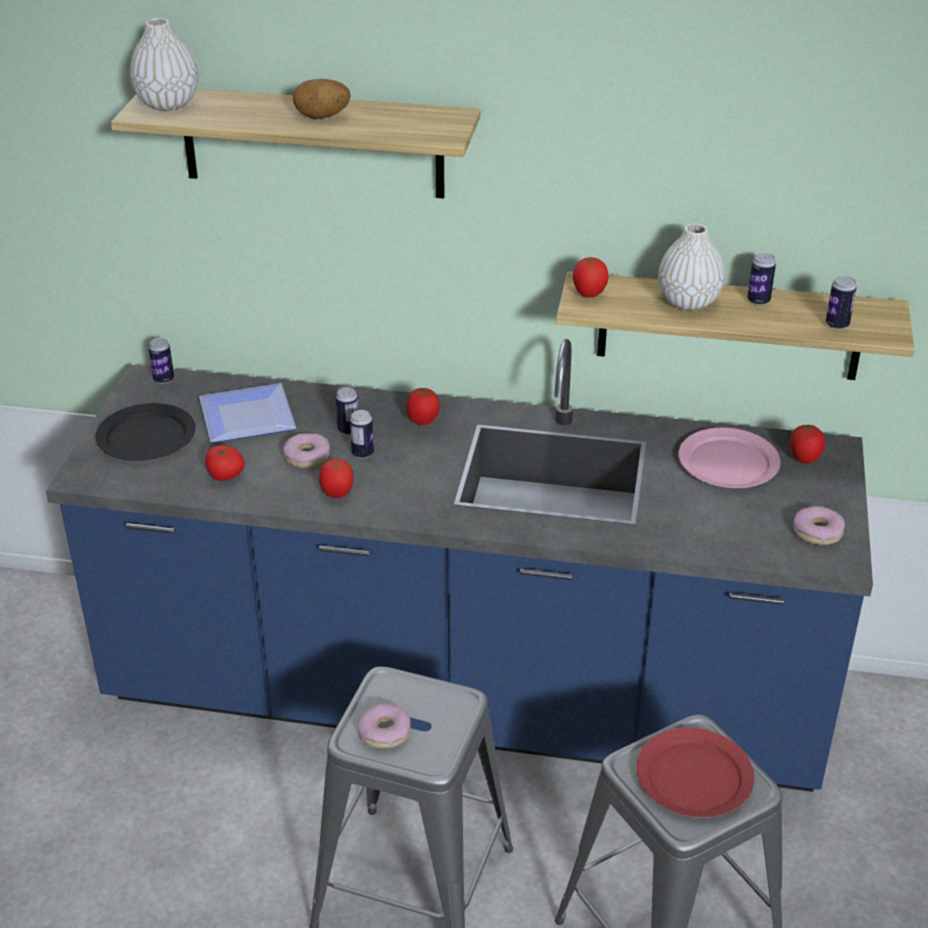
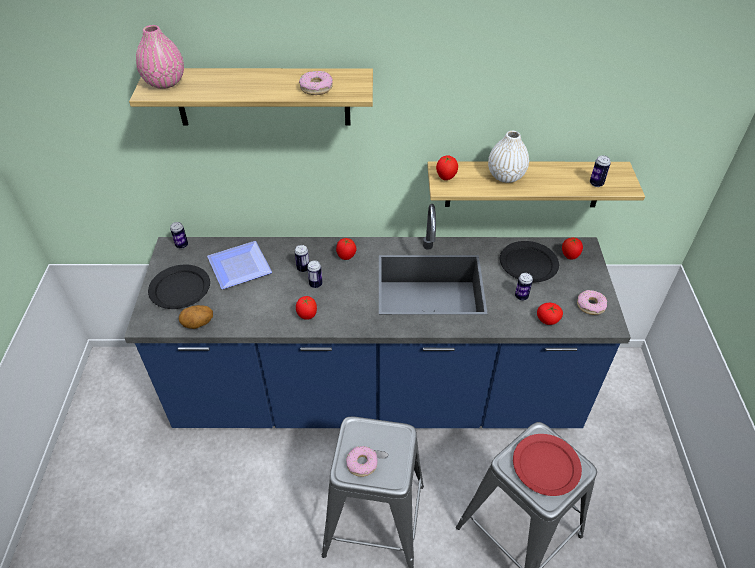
camera: 10 degrees left, 10 degrees up
white vase [130,18,198,111] -> pink vase [136,25,184,89]
tomato [205,445,245,481] -> tomato moved to [537,303,563,325]
donut [283,433,330,468] -> donut moved to [299,71,333,95]
potato [293,79,351,119] -> potato moved to [179,305,213,329]
pink plate [678,428,780,488] -> black plate [500,241,559,282]
can [747,253,776,305] -> can moved to [515,273,533,301]

